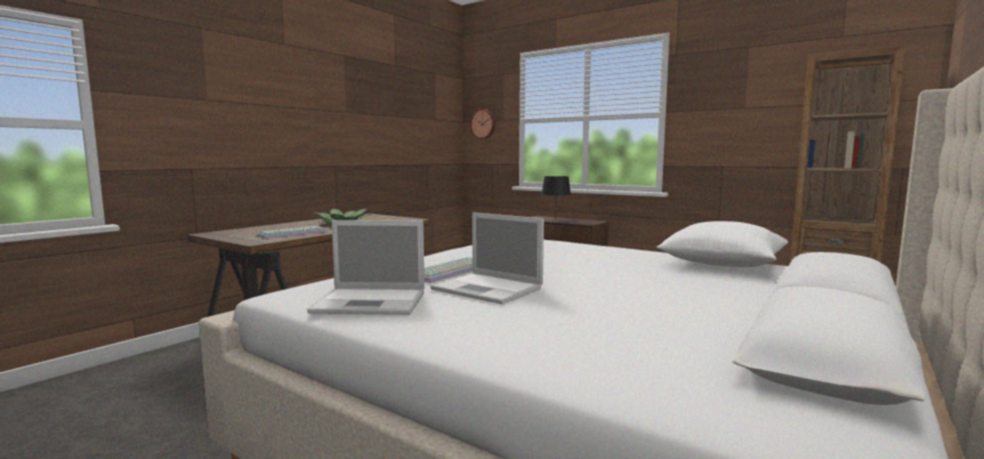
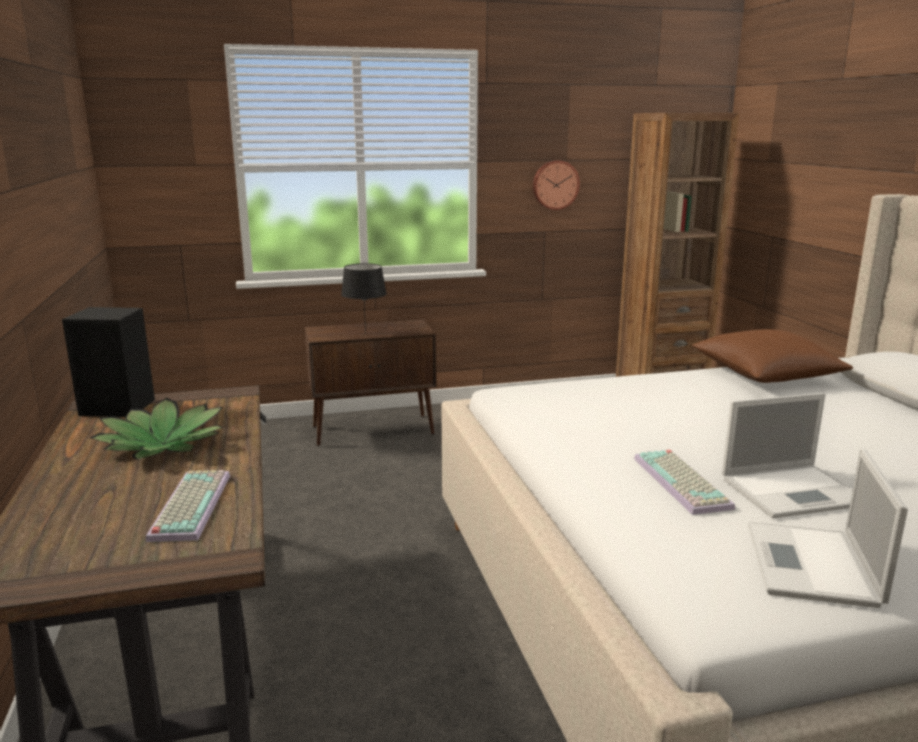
camera: 50 degrees left, 10 degrees up
laptop [307,220,425,315] -> laptop turned 150 degrees clockwise [748,448,908,608]
wall clock [470,109,495,139] -> wall clock moved to [533,160,580,210]
white pillow [656,221,788,267] -> brown pillow [692,329,853,383]
none -> black speaker [62,307,155,417]

